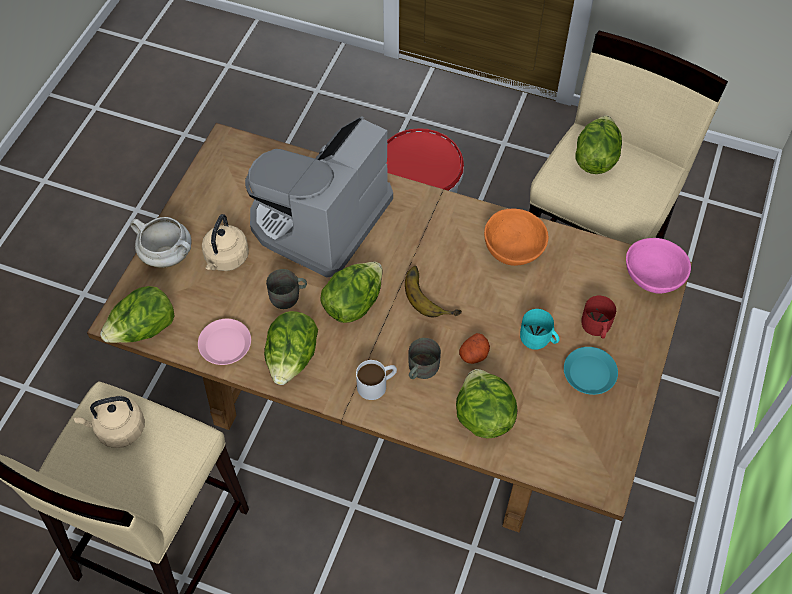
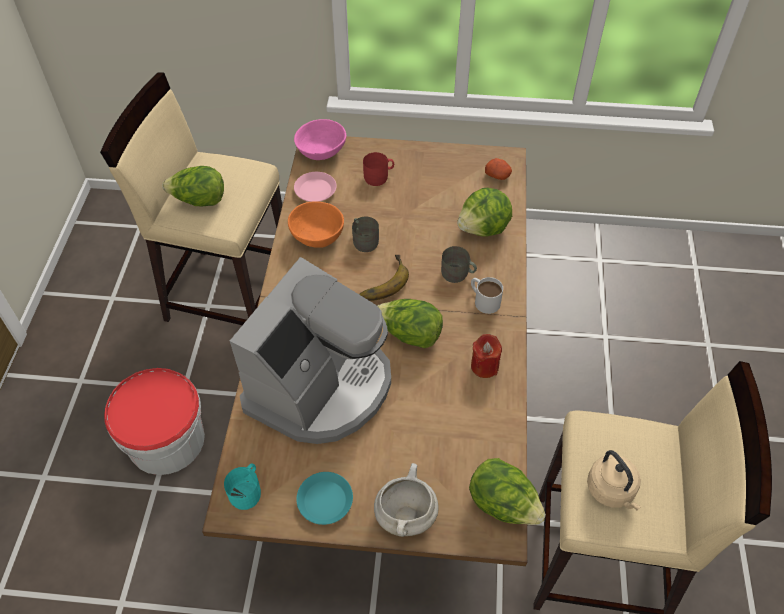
camera: 105 degrees left, 5 degrees down
pink plate [198,319,251,365] -> pink plate moved to [294,172,337,202]
beige kettle [202,214,249,271] -> none
coffee machine [245,116,393,278] -> coffee machine turned 75 degrees counterclockwise [230,257,391,444]
lettuce [264,311,318,385] -> red candle [471,334,502,378]
grey mug [266,269,307,309] -> grey mug moved to [352,217,379,252]
potato [459,333,490,364] -> potato moved to [485,158,512,180]
turquoise mug [520,309,560,350] -> turquoise mug moved to [224,464,261,510]
turquoise plate [564,347,618,395] -> turquoise plate moved to [296,472,353,525]

